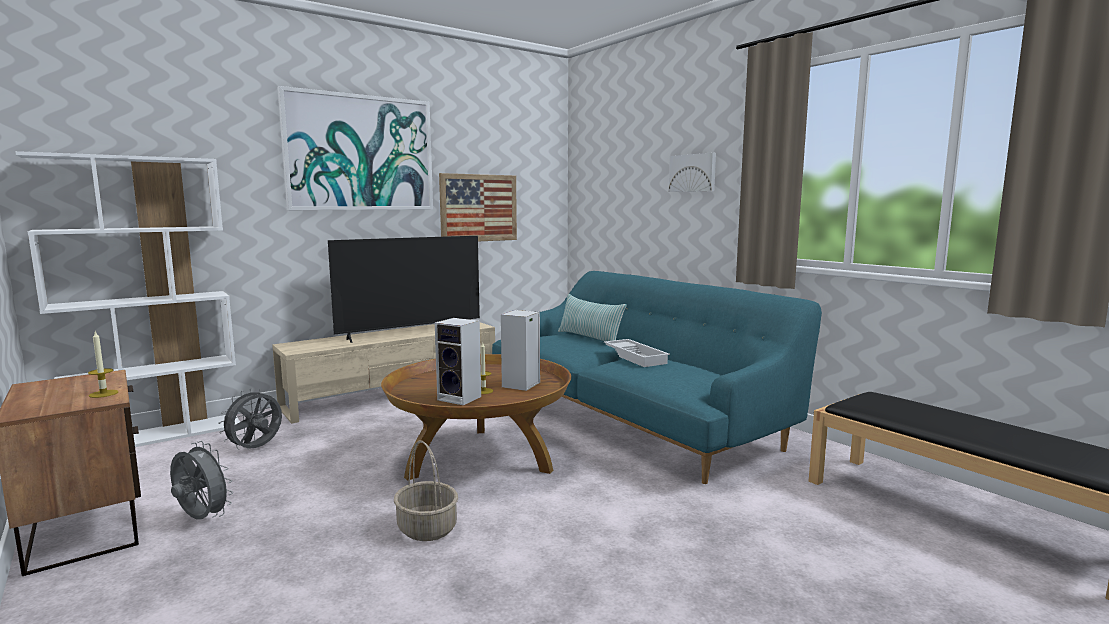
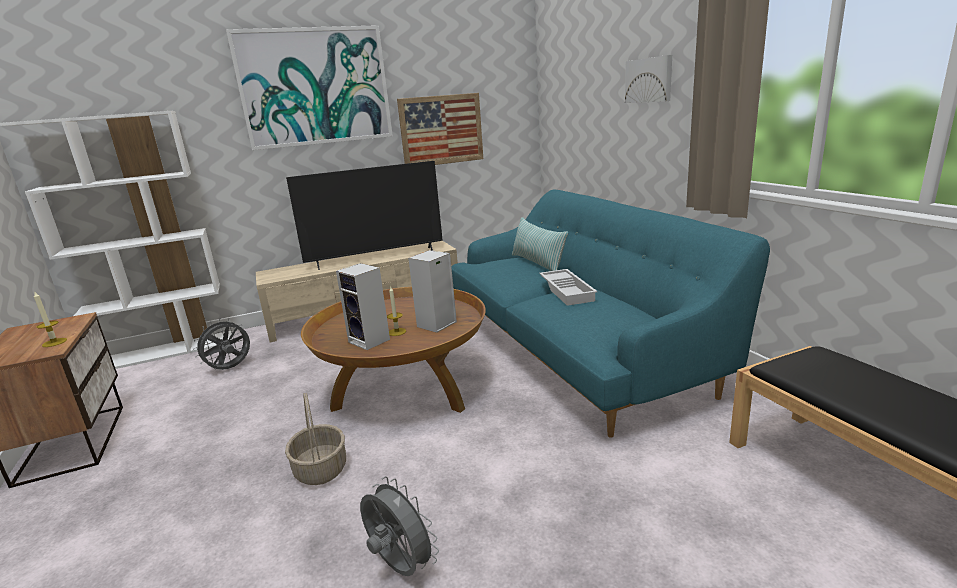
camera: 15 degrees right, 10 degrees up
grey fan [170,441,233,519] -> grey fan moved to [360,476,439,576]

